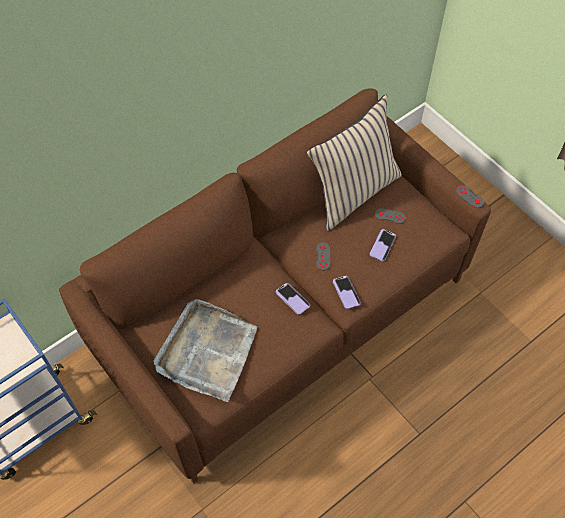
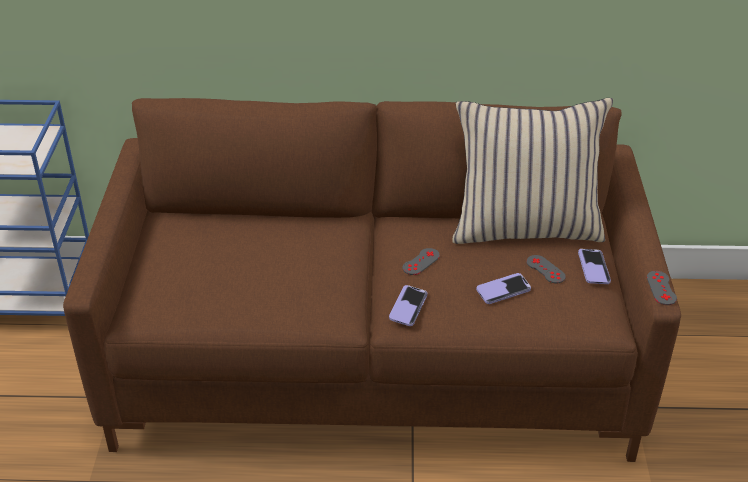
camera: 40 degrees right, 20 degrees down
grey tray [154,299,257,402] -> none
phone [276,283,310,315] -> phone moved to [578,249,611,284]

